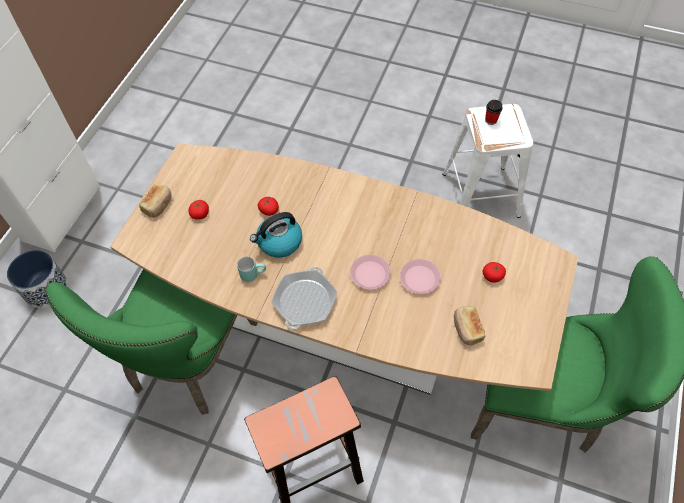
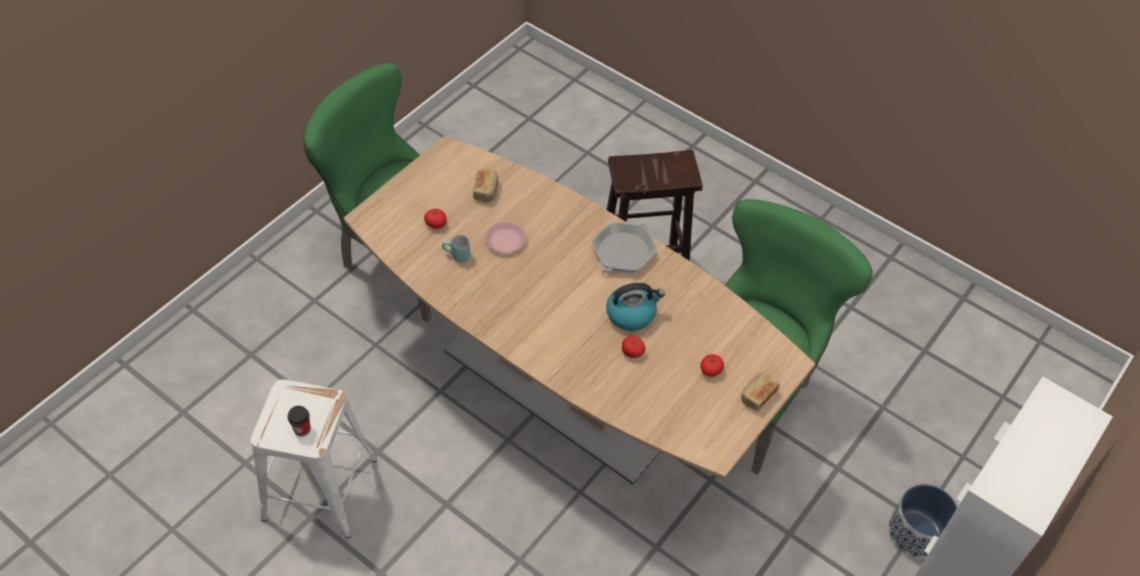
camera: 165 degrees left, 5 degrees down
turquoise mug [237,256,266,282] -> turquoise mug moved to [442,235,470,262]
pink plate [350,255,391,290] -> none

